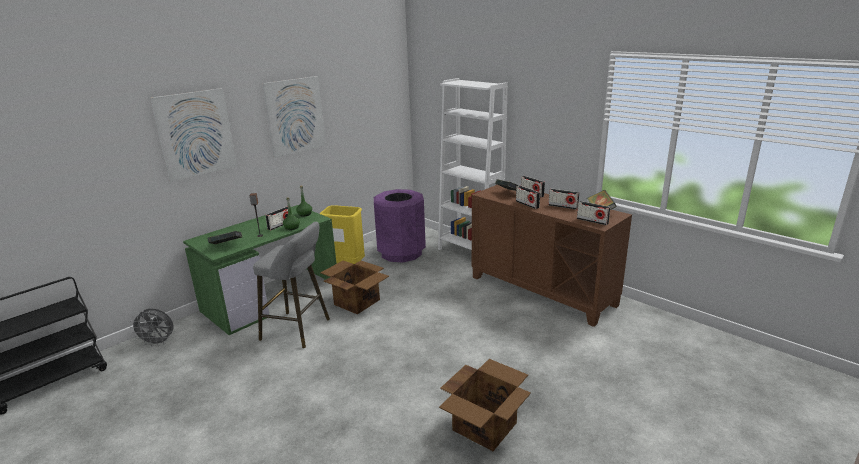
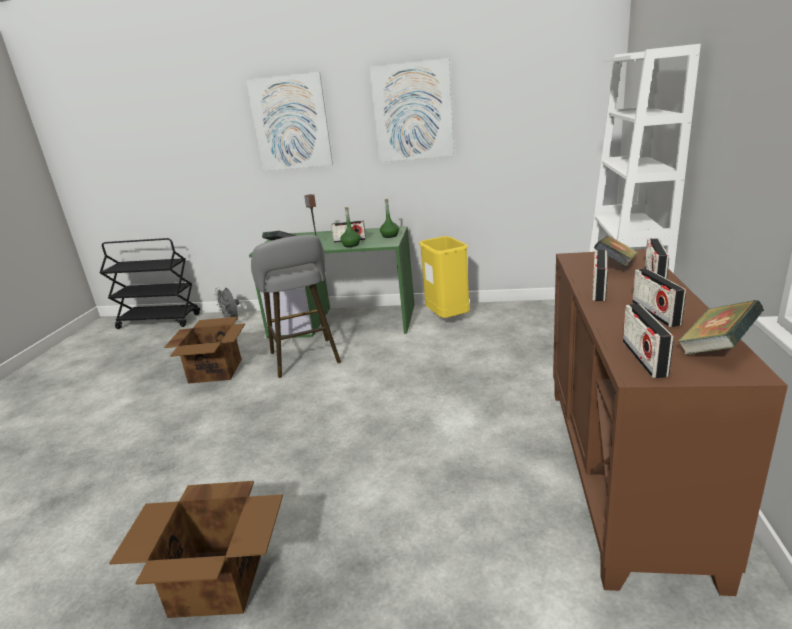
camera: 55 degrees right, 0 degrees up
cardboard box [320,261,389,314] -> cardboard box moved to [164,317,245,384]
purple trash can [374,189,426,263] -> none

